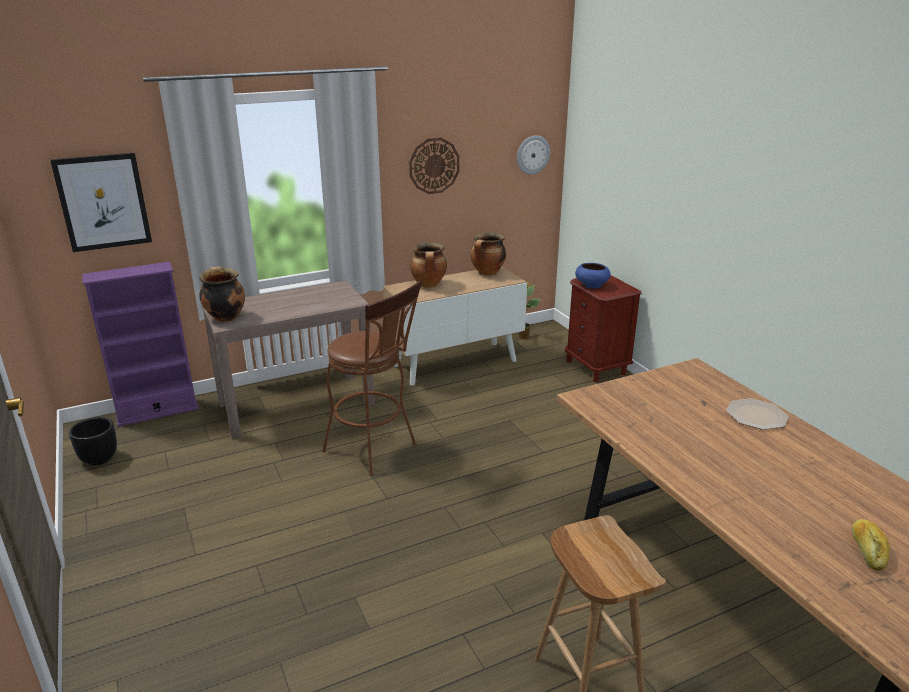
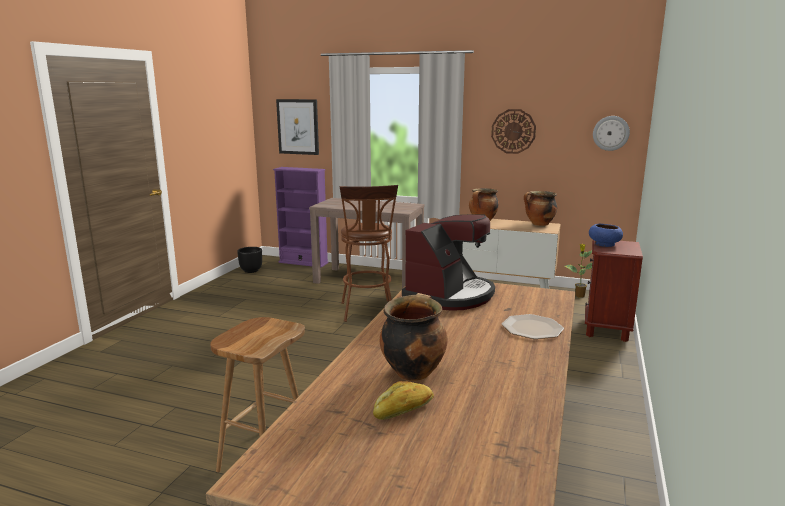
camera: 45 degrees right, 10 degrees down
cooking pot [199,267,245,322] -> cooking pot moved to [380,293,448,381]
none -> coffee machine [402,214,495,311]

